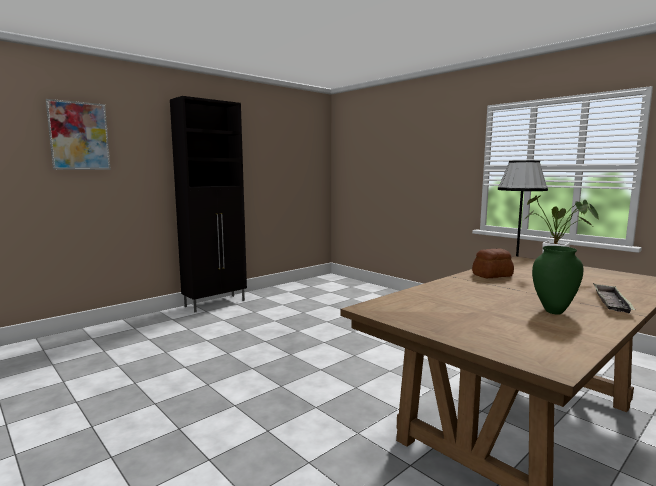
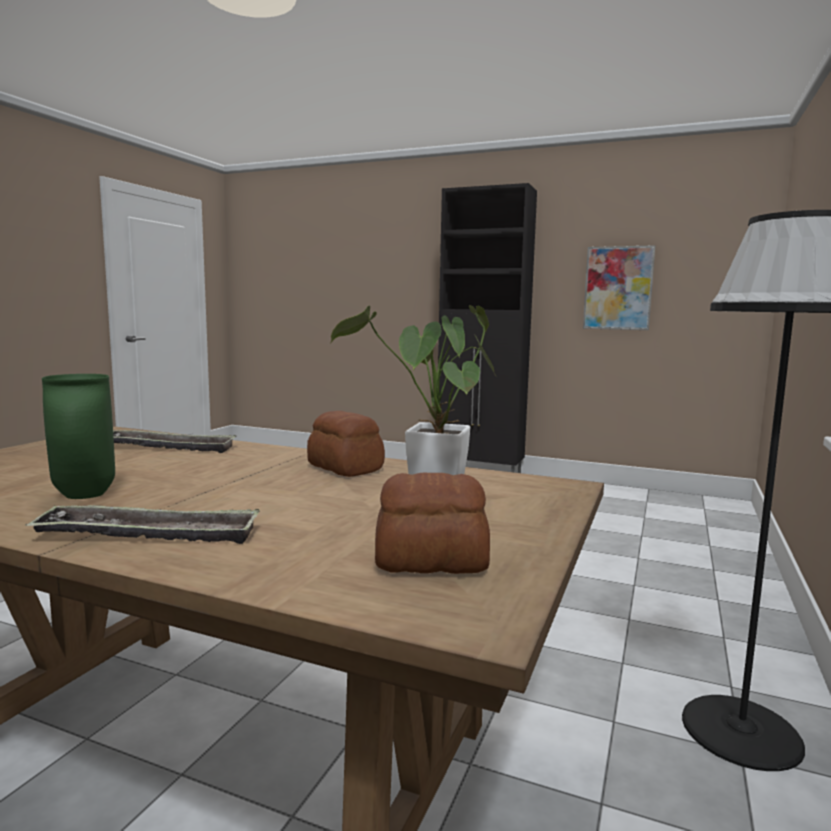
camera: 65 degrees right, 0 degrees up
picture [46,99,111,170] -> picture moved to [583,245,655,330]
none -> tray [113,430,236,453]
none -> bread [375,472,490,574]

